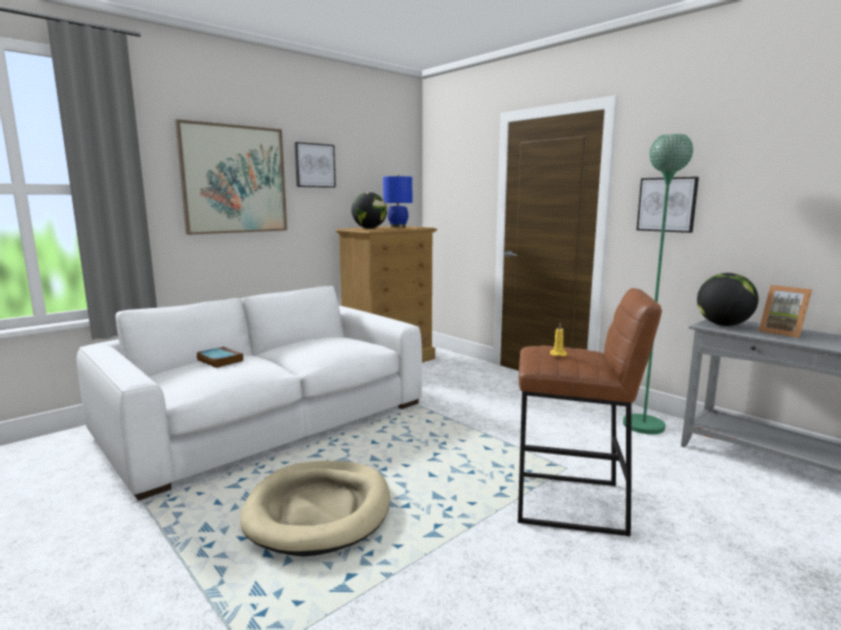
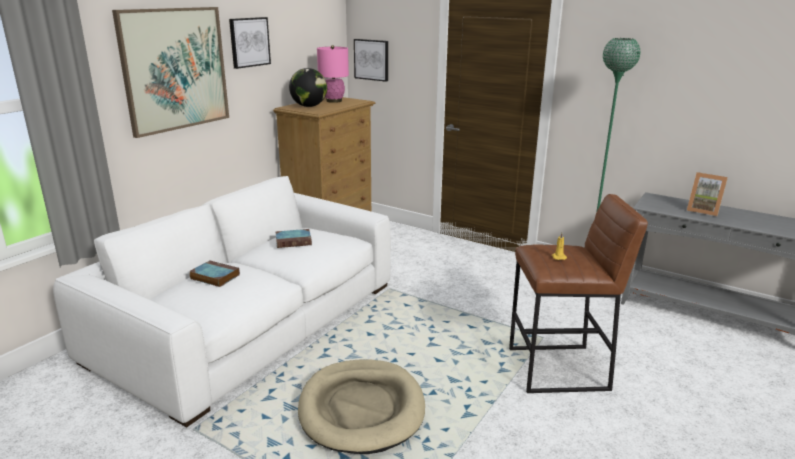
camera: 15 degrees left, 10 degrees up
blue table lamp [383,174,412,228] -> pink table lamp [317,45,349,103]
picture [636,177,699,233] -> picture moved to [354,39,388,82]
globe [697,273,758,326] -> none
none -> book [276,229,312,248]

